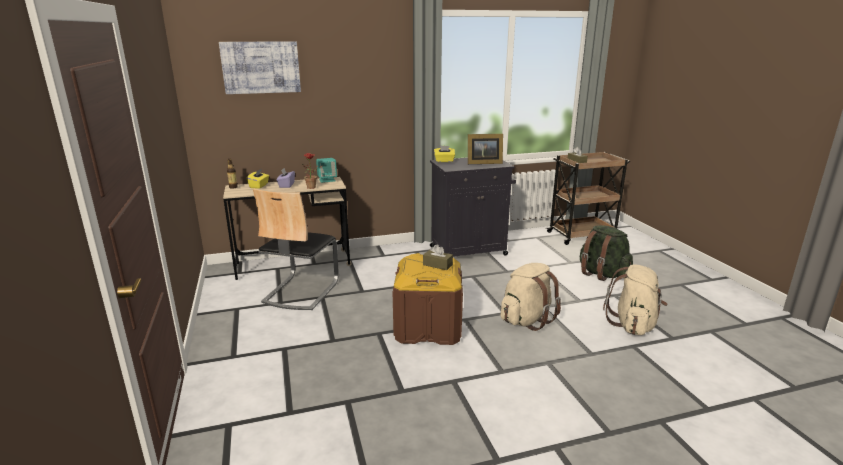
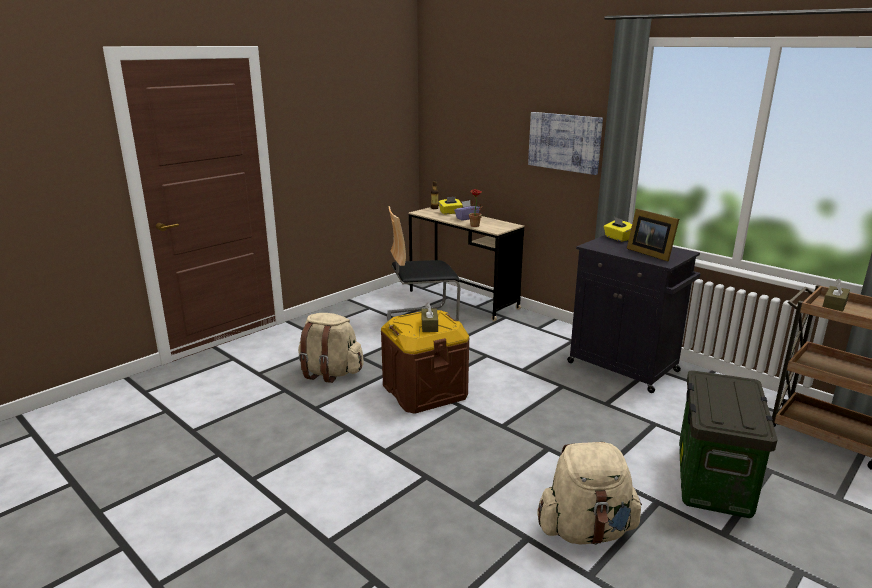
camera: 60 degrees right, 0 degrees up
picture [219,41,301,94] -> picture moved to [528,112,603,175]
turquoise speaker [316,158,337,183] -> none
beige backpack [501,263,561,331] -> beige backpack moved to [298,313,364,383]
green backpack [580,225,633,281] -> storage box [679,370,778,518]

